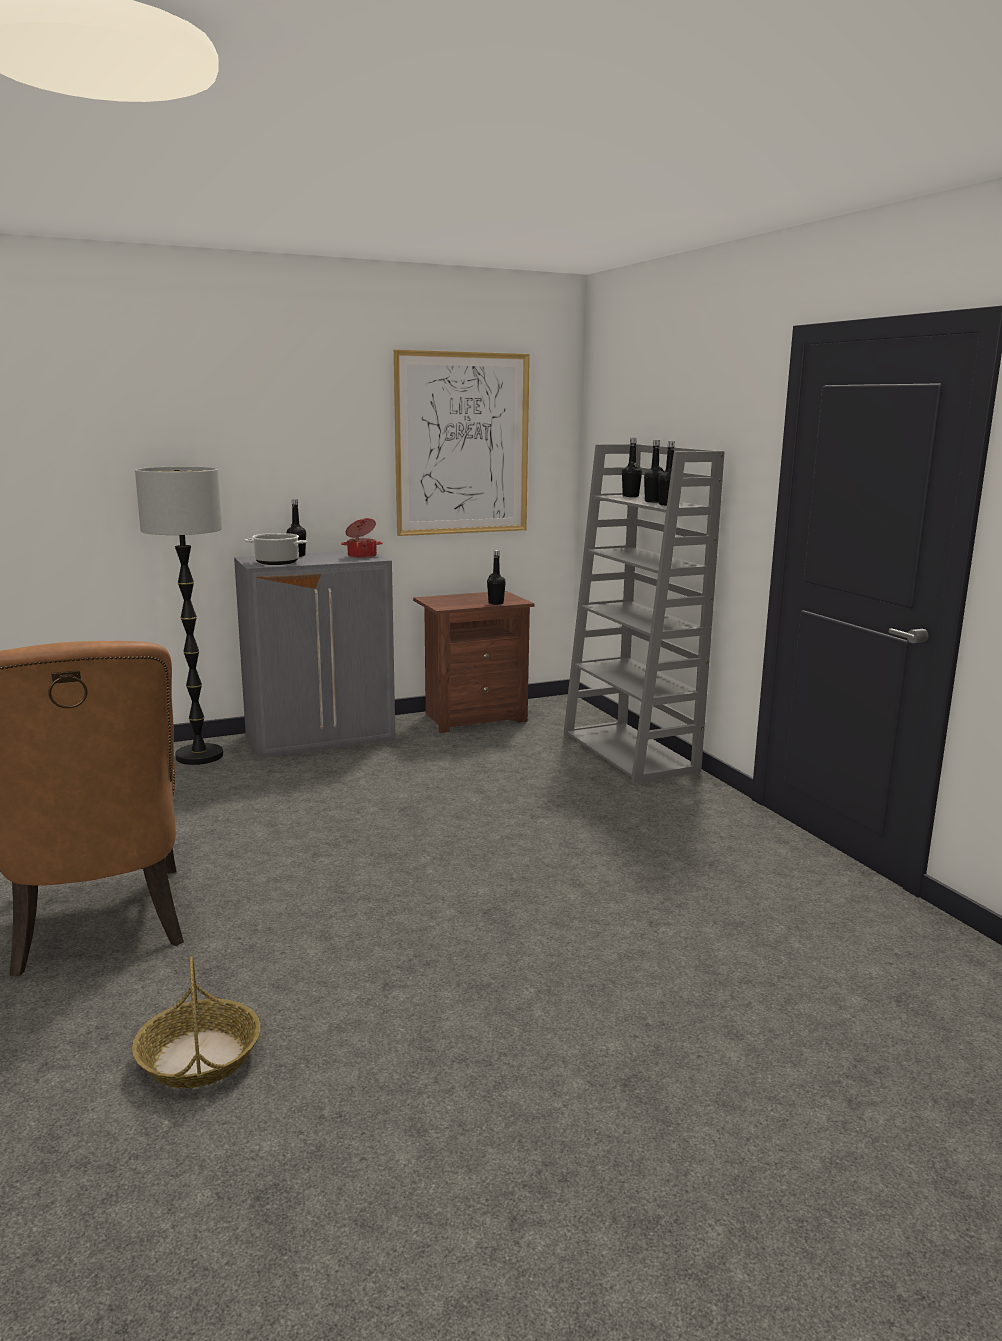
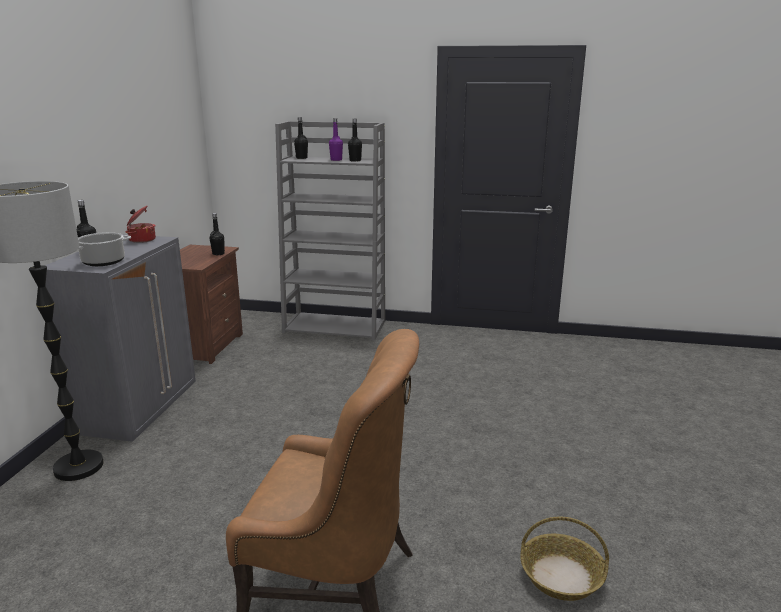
camera: 55 degrees left, 5 degrees up
picture [394,350,530,536] -> none
black bottle [644,440,664,503] -> purple bottle [329,118,343,161]

